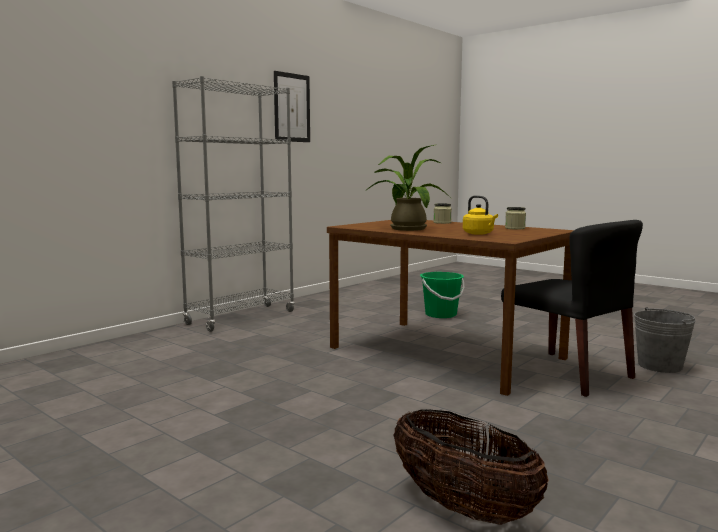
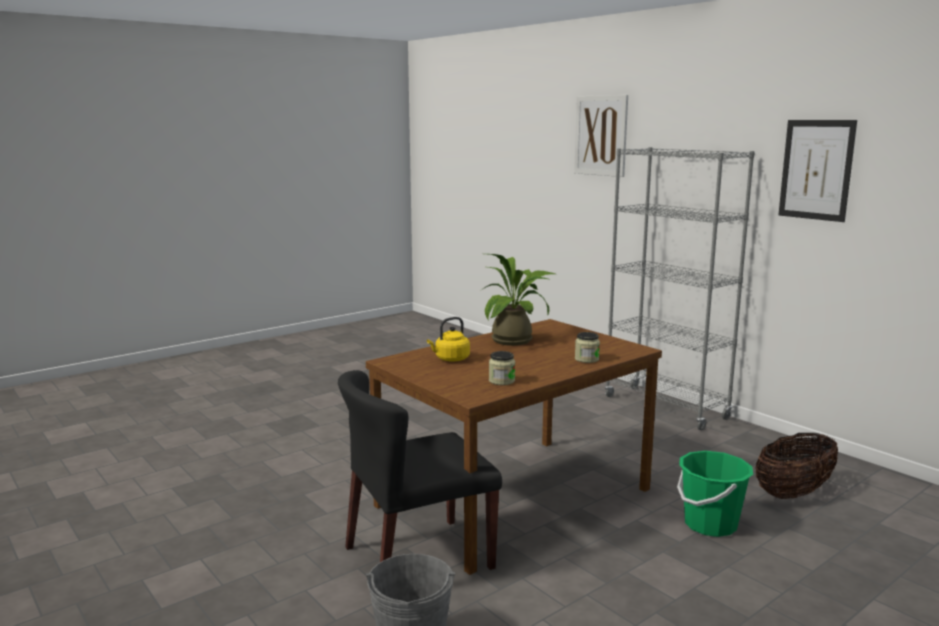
camera: 100 degrees right, 5 degrees up
basket [393,409,549,525] -> basket moved to [755,433,838,499]
none -> picture [574,95,628,177]

